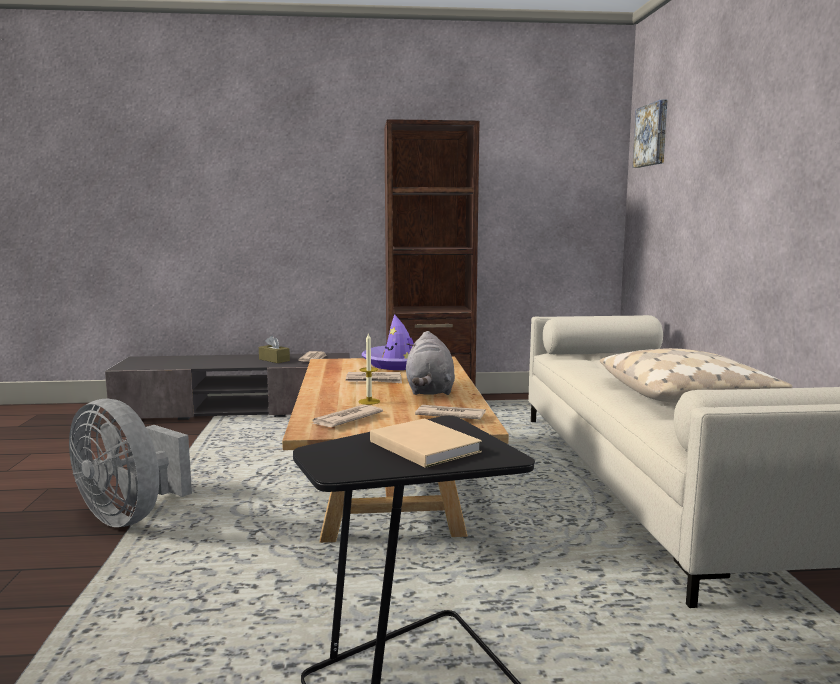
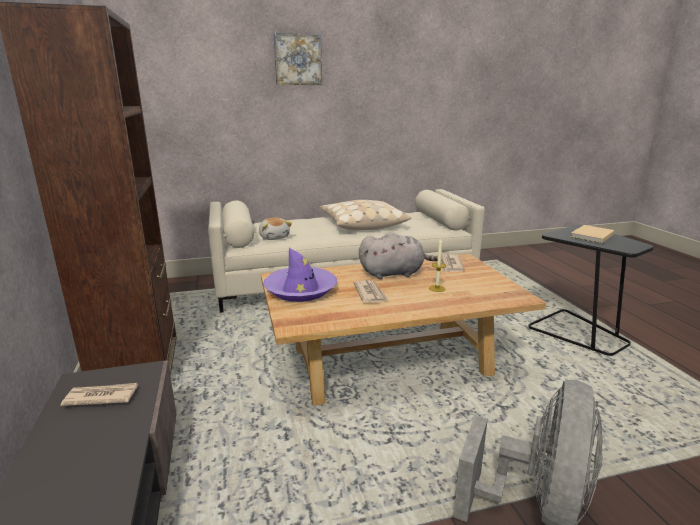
camera: 100 degrees left, 10 degrees up
brown tissue box [259,335,290,363] -> none
newspaper [312,404,383,427] -> none
picture [633,99,668,168] -> picture moved to [273,33,322,85]
none -> plush toy [259,217,292,240]

